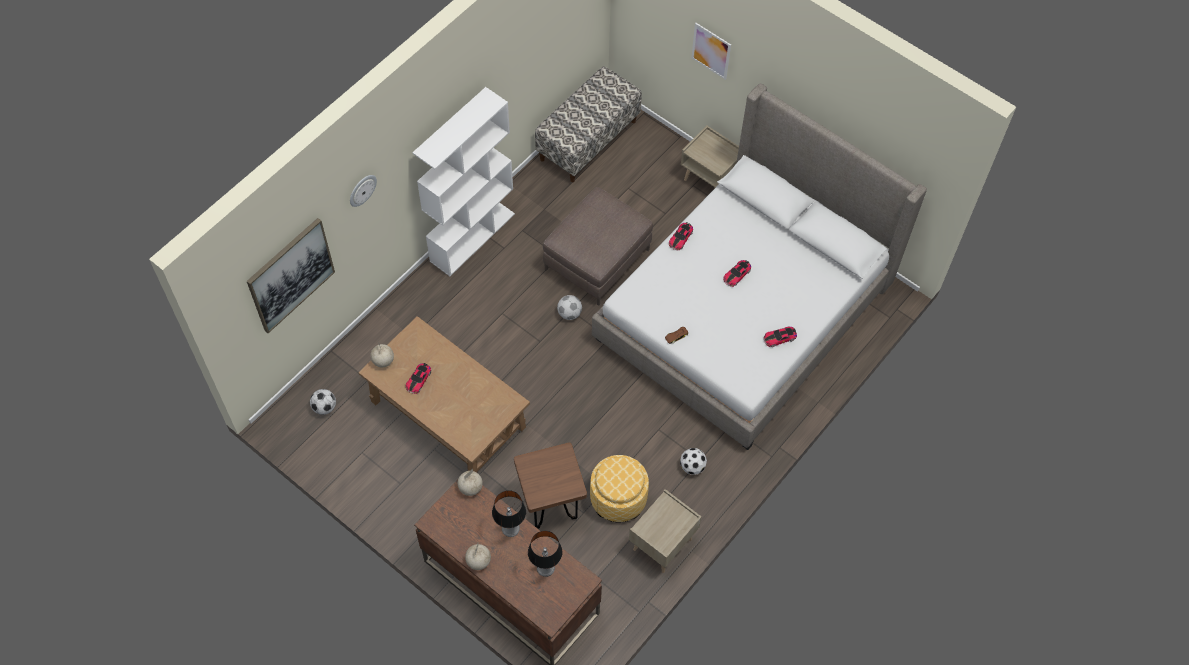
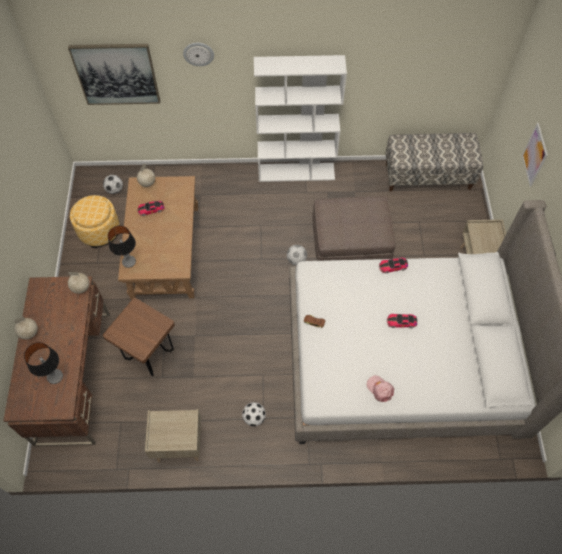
camera: 50 degrees right, 0 degrees up
table lamp [492,490,526,537] -> table lamp moved to [108,225,136,268]
ottoman [590,455,649,522] -> ottoman moved to [70,195,120,248]
toy car [764,327,797,347] -> pink cap [367,375,394,402]

